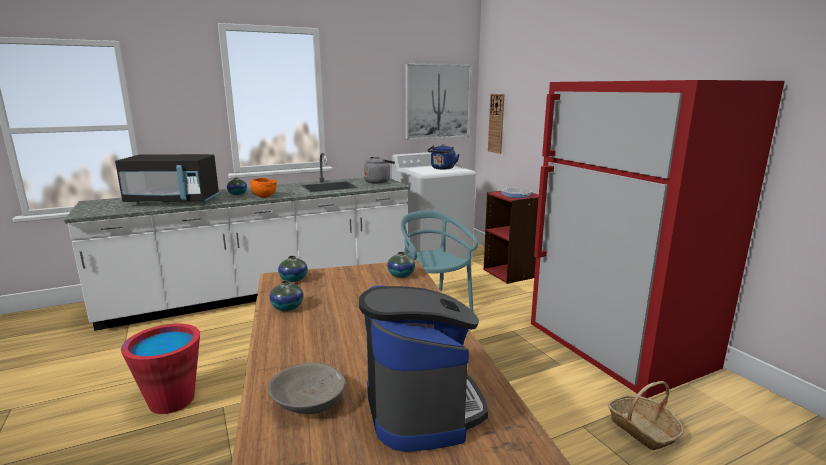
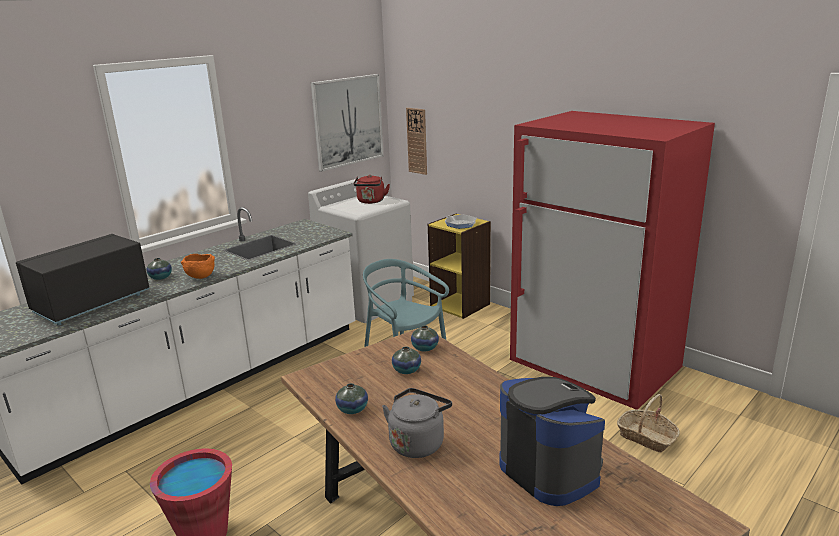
camera: 20 degrees left, 5 degrees up
black microwave [115,154,219,204] -> black microwave turned 150 degrees clockwise [16,234,150,326]
grey bowl [268,363,346,414] -> none
vase [278,256,307,282] -> vase moved to [392,346,421,374]
grey kettle [364,157,395,183] -> grey kettle moved to [382,388,452,458]
blue kettle [427,144,460,170] -> red kettle [353,175,390,204]
red bookcase [484,191,539,284] -> yellow bookcase [428,213,491,319]

